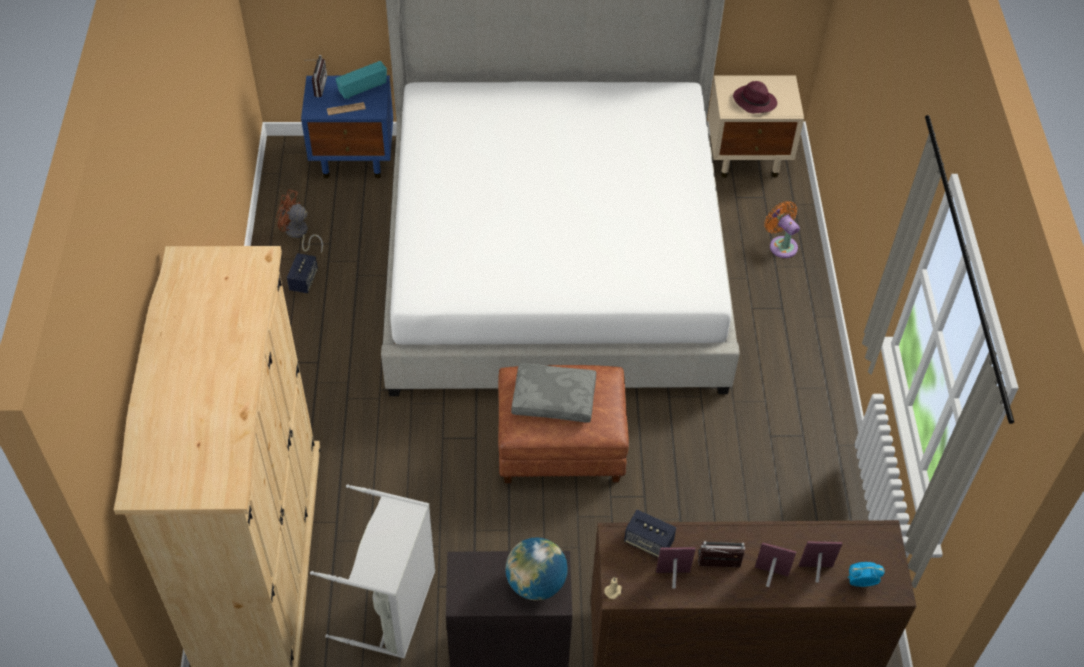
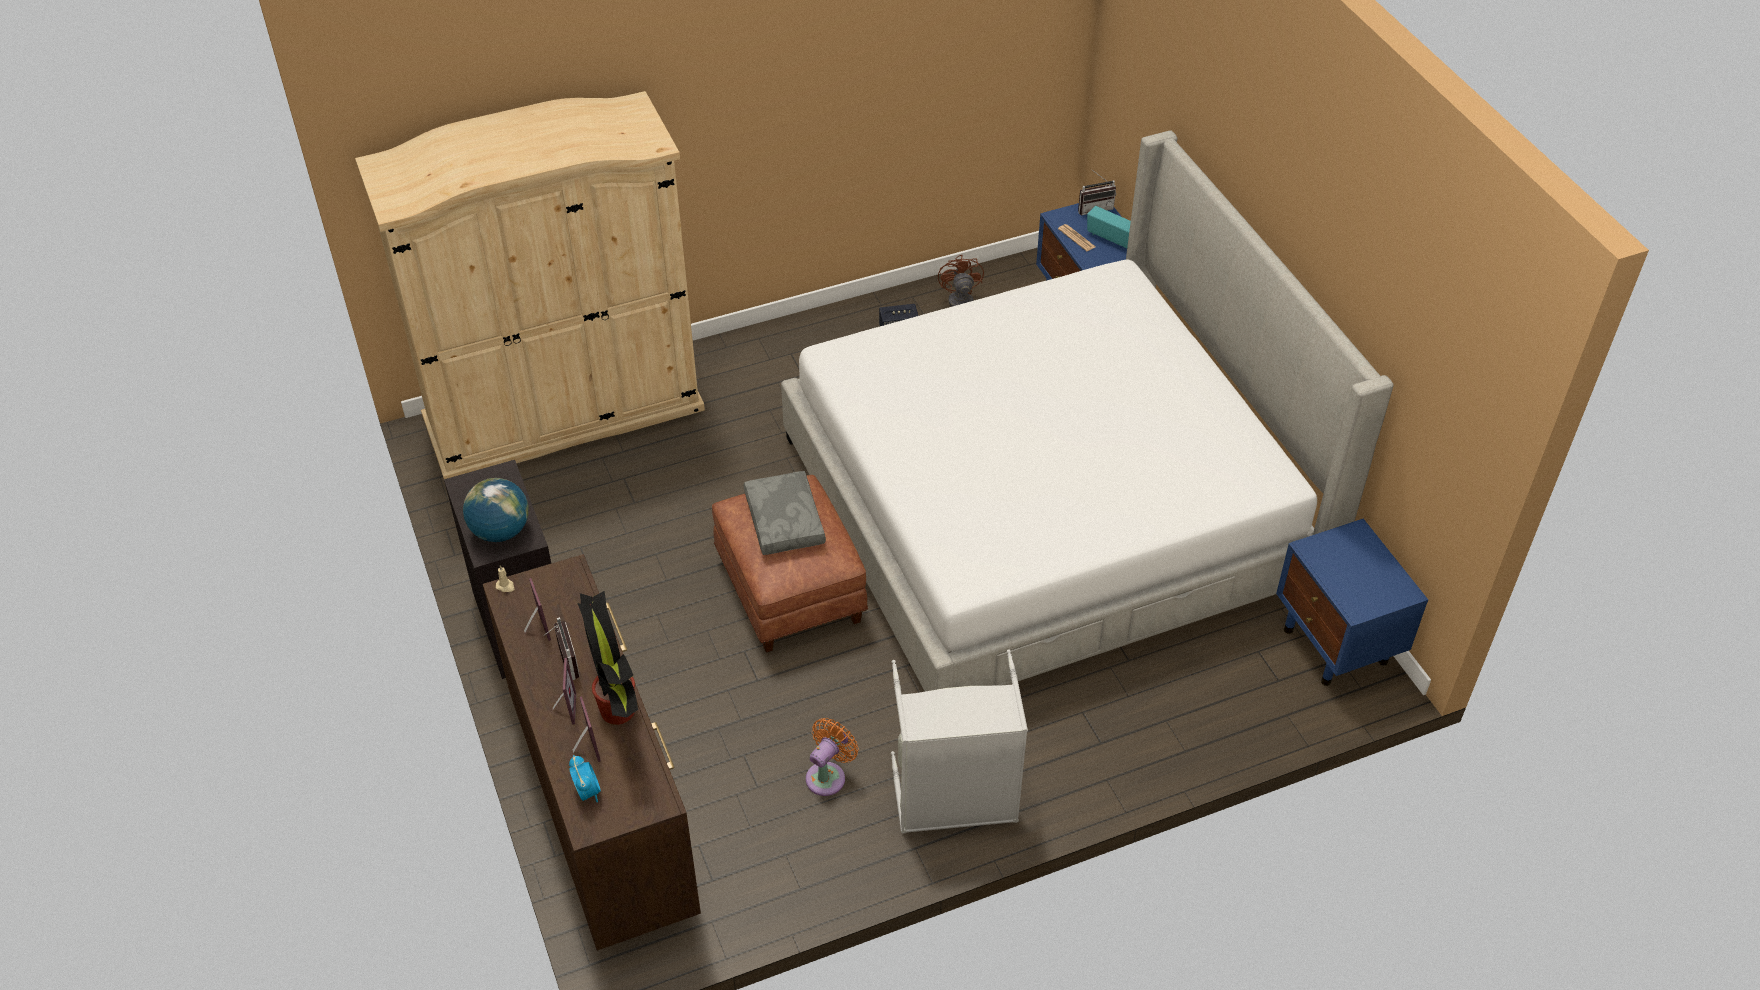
camera: 70 degrees right, 5 degrees down
grey laundry basket [310,485,435,658] -> grey laundry basket moved to [891,650,1028,834]
speaker [624,510,676,558] -> none
beige nightstand [708,76,804,178] -> blue nightstand [1276,519,1428,686]
purple hat [733,81,777,113] -> none
orange fan [765,201,800,258] -> orange fan moved to [806,718,858,796]
none -> potted plant [577,591,638,725]

